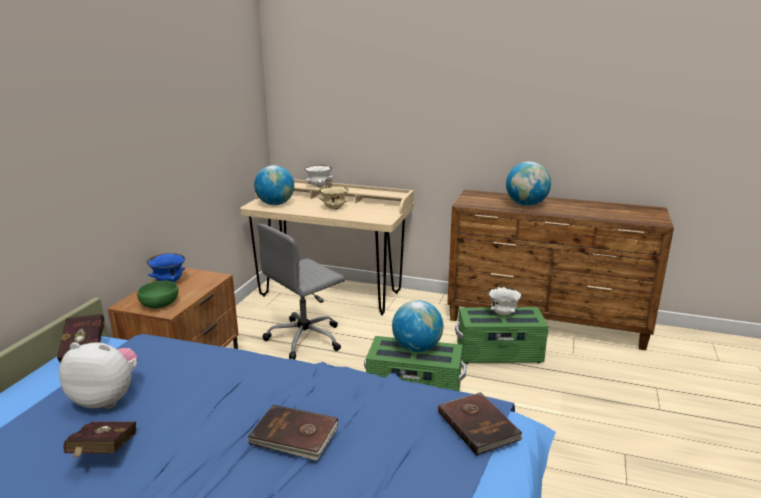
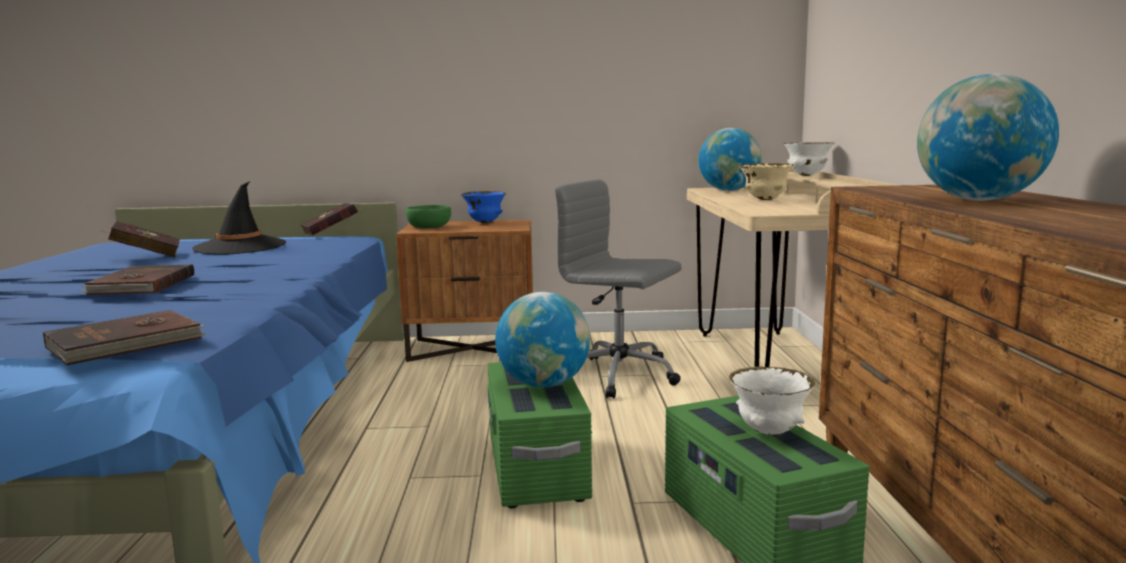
camera: 70 degrees right, 10 degrees down
plush toy [59,342,138,409] -> black hat [192,181,286,255]

